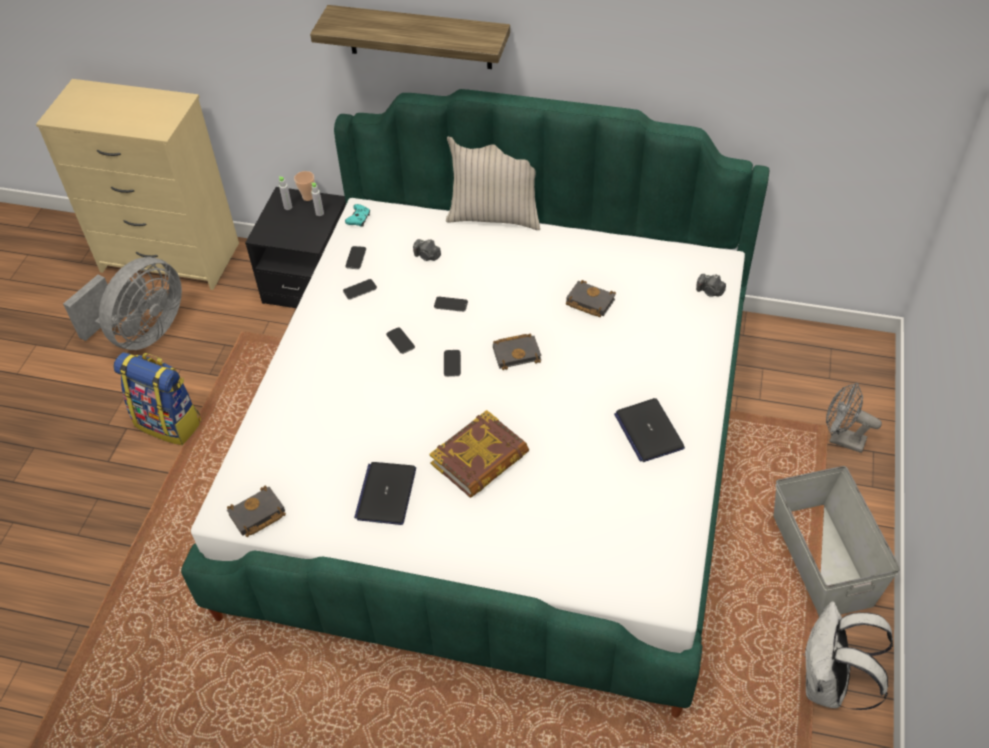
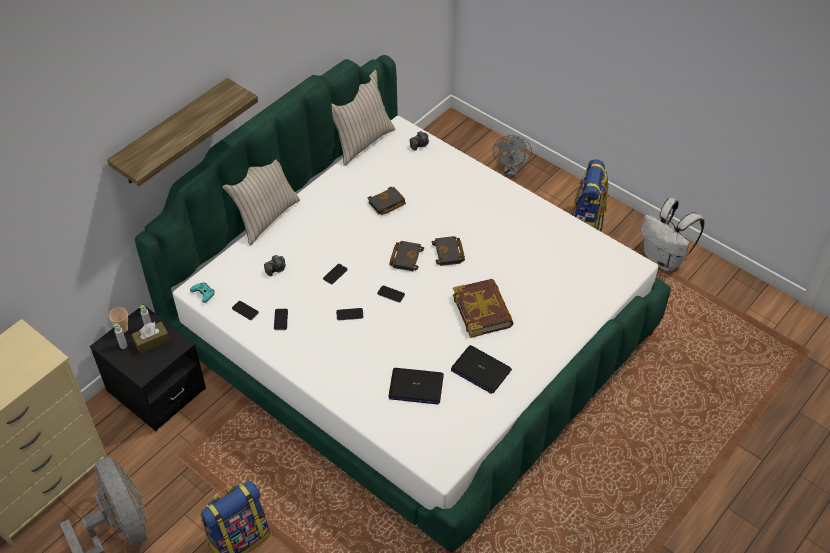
camera: 65 degrees left, 0 degrees up
black book [227,486,286,537] -> black book moved to [432,236,465,266]
laptop [614,398,685,462] -> laptop moved to [388,368,444,404]
grey storage box [774,466,900,617] -> backpack [571,159,608,232]
grey fan [826,383,882,453] -> grey fan turned 45 degrees counterclockwise [493,135,532,176]
none -> brown tissue box [132,322,170,354]
none -> beige pillow [331,69,395,166]

